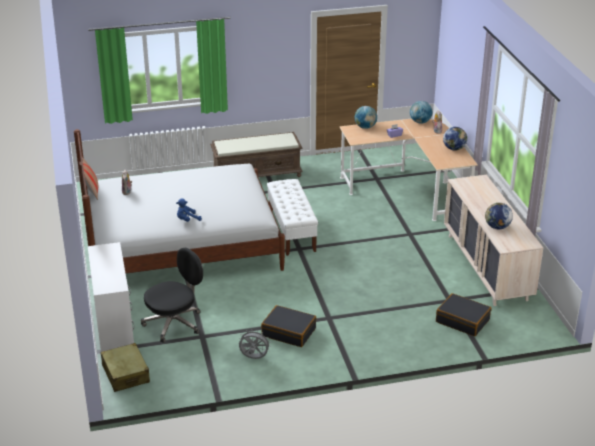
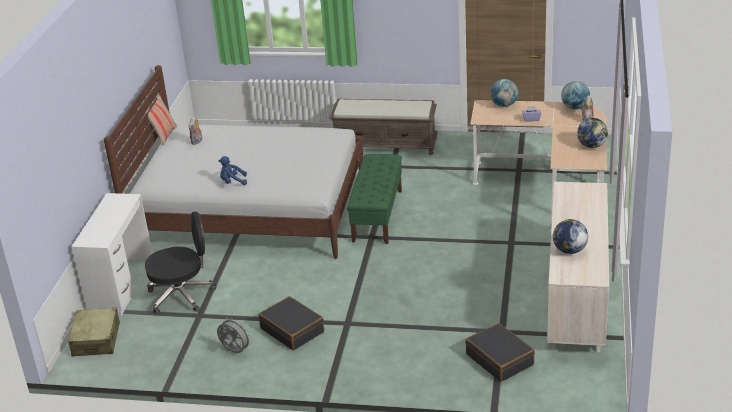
camera: 25 degrees right, 0 degrees up
white bench [267,179,318,256] -> green bench [347,154,402,244]

